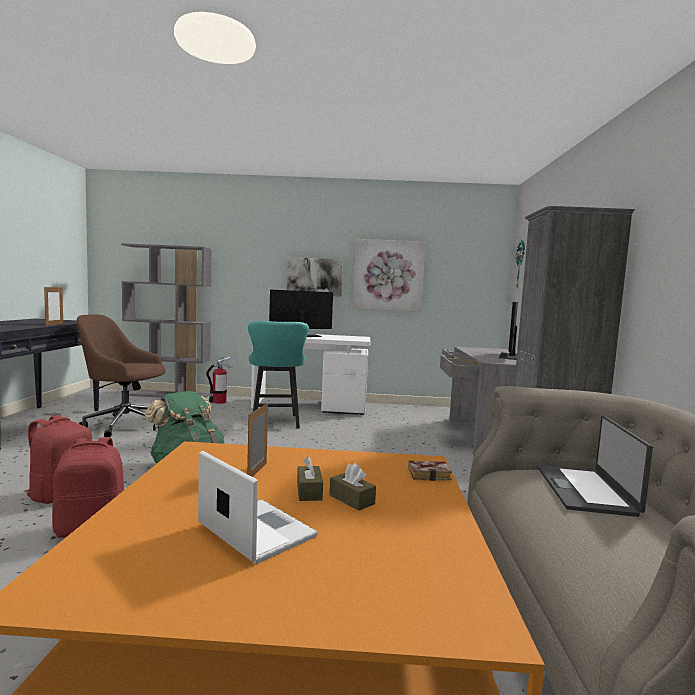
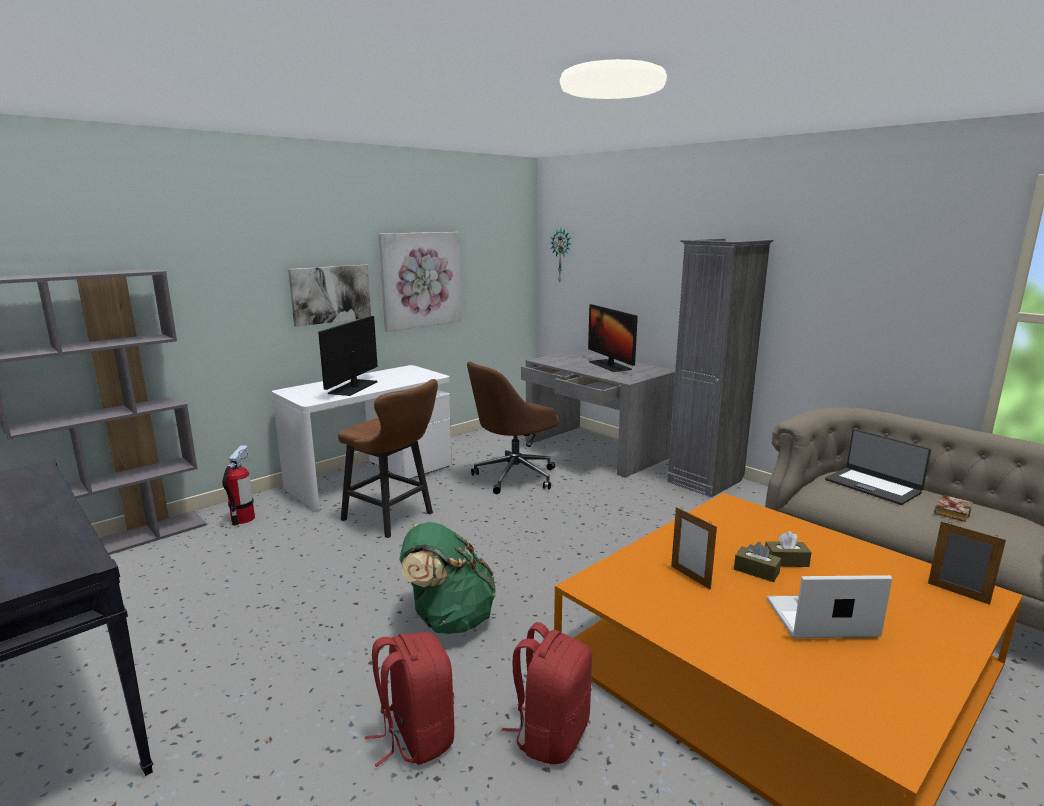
camera: 45 degrees left, 10 degrees up
picture frame [44,287,63,326] -> picture frame moved to [928,521,1006,605]
brown office chair [77,314,166,437] -> brown office chair moved to [467,362,559,494]
turquoise stool [248,321,309,429] -> brown stool [338,379,438,538]
book [408,461,452,481] -> book moved to [934,495,973,522]

